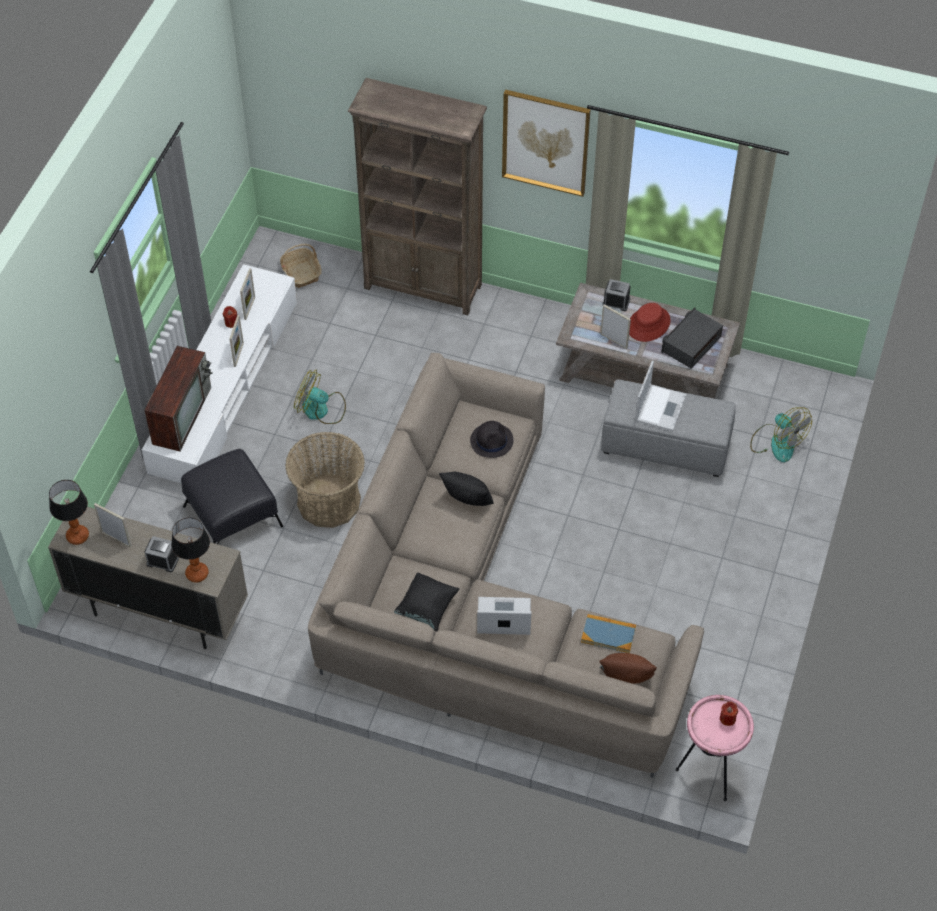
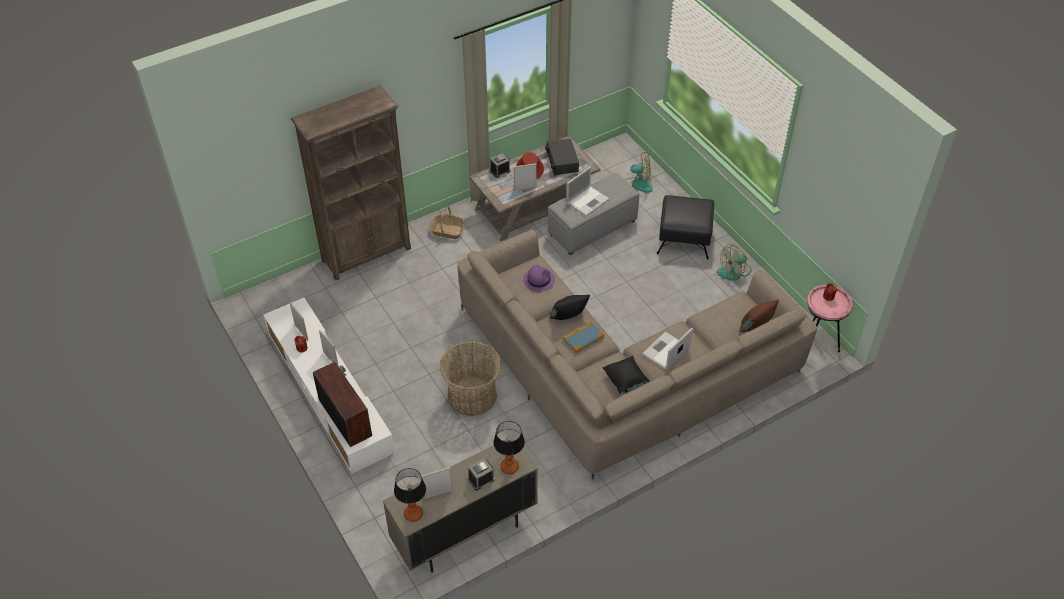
camera: 50 degrees left, 5 degrees down
black ottoman [181,449,283,544] -> black ottoman moved to [657,195,714,259]
basket [280,244,321,288] -> basket moved to [429,206,465,239]
fan [294,370,346,424] -> fan moved to [717,244,751,280]
black hat [470,421,514,458] -> purple hat [523,265,555,292]
picture [502,90,591,197] -> none
book [581,614,636,653] -> book moved to [563,321,605,353]
laptop [635,361,686,431] -> laptop turned 75 degrees clockwise [566,167,609,216]

